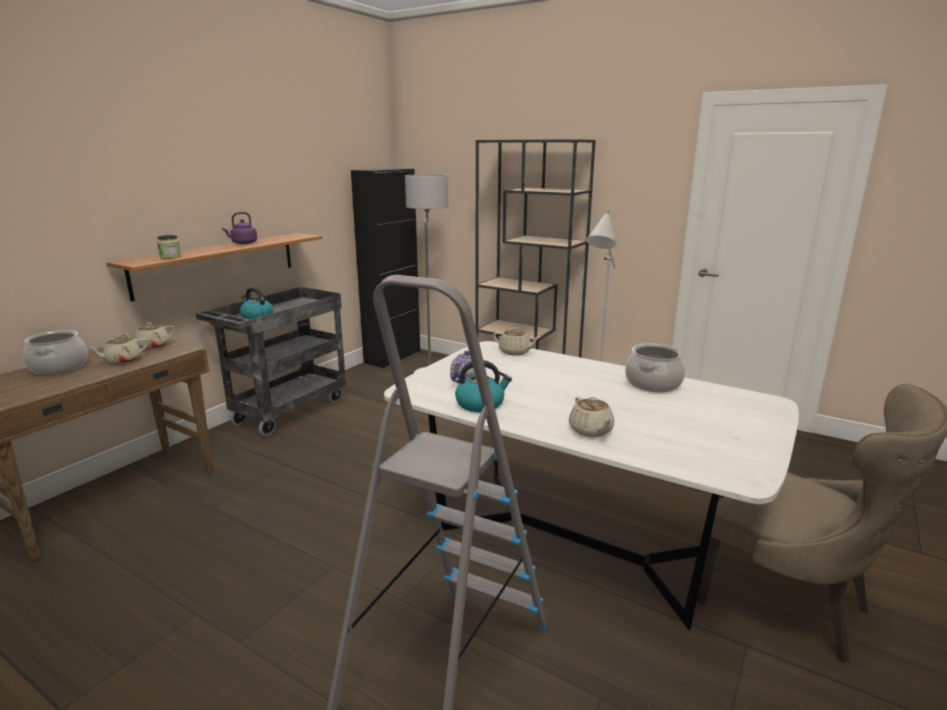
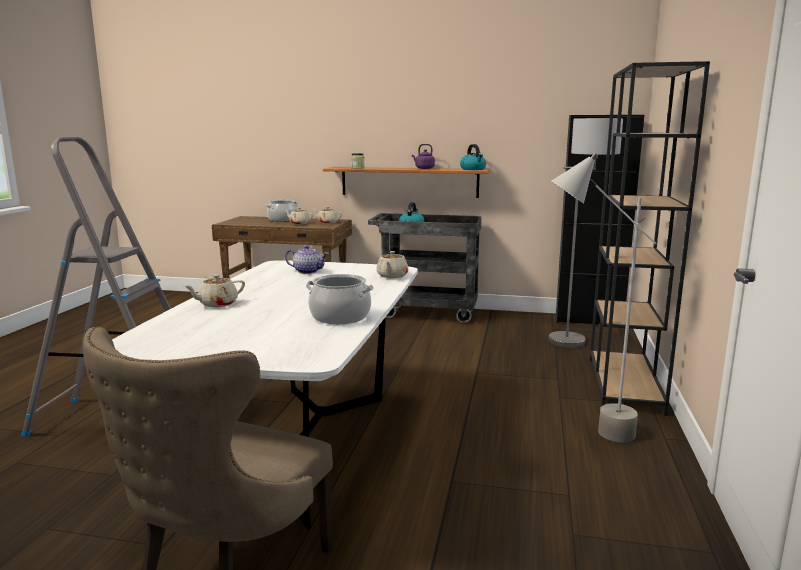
camera: 70 degrees right, 5 degrees down
kettle [455,360,512,412] -> kettle moved to [460,144,486,170]

